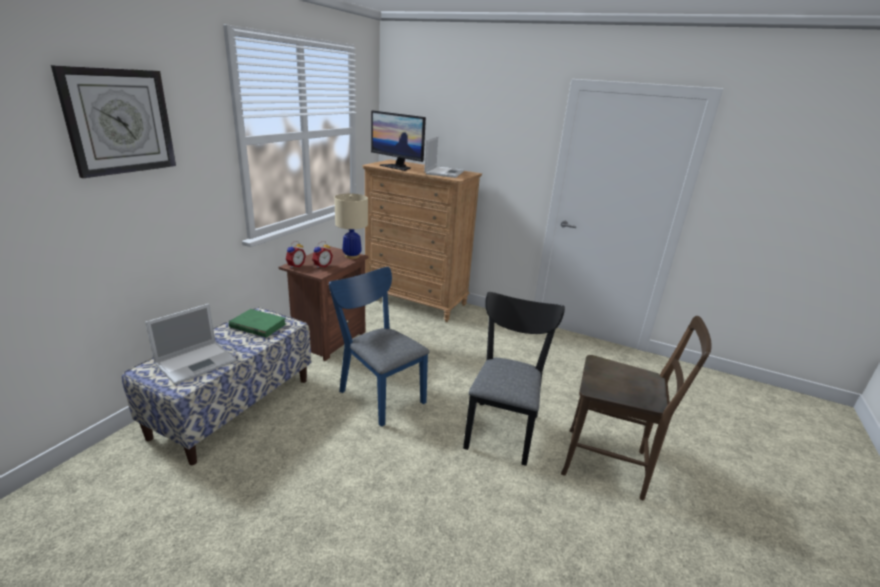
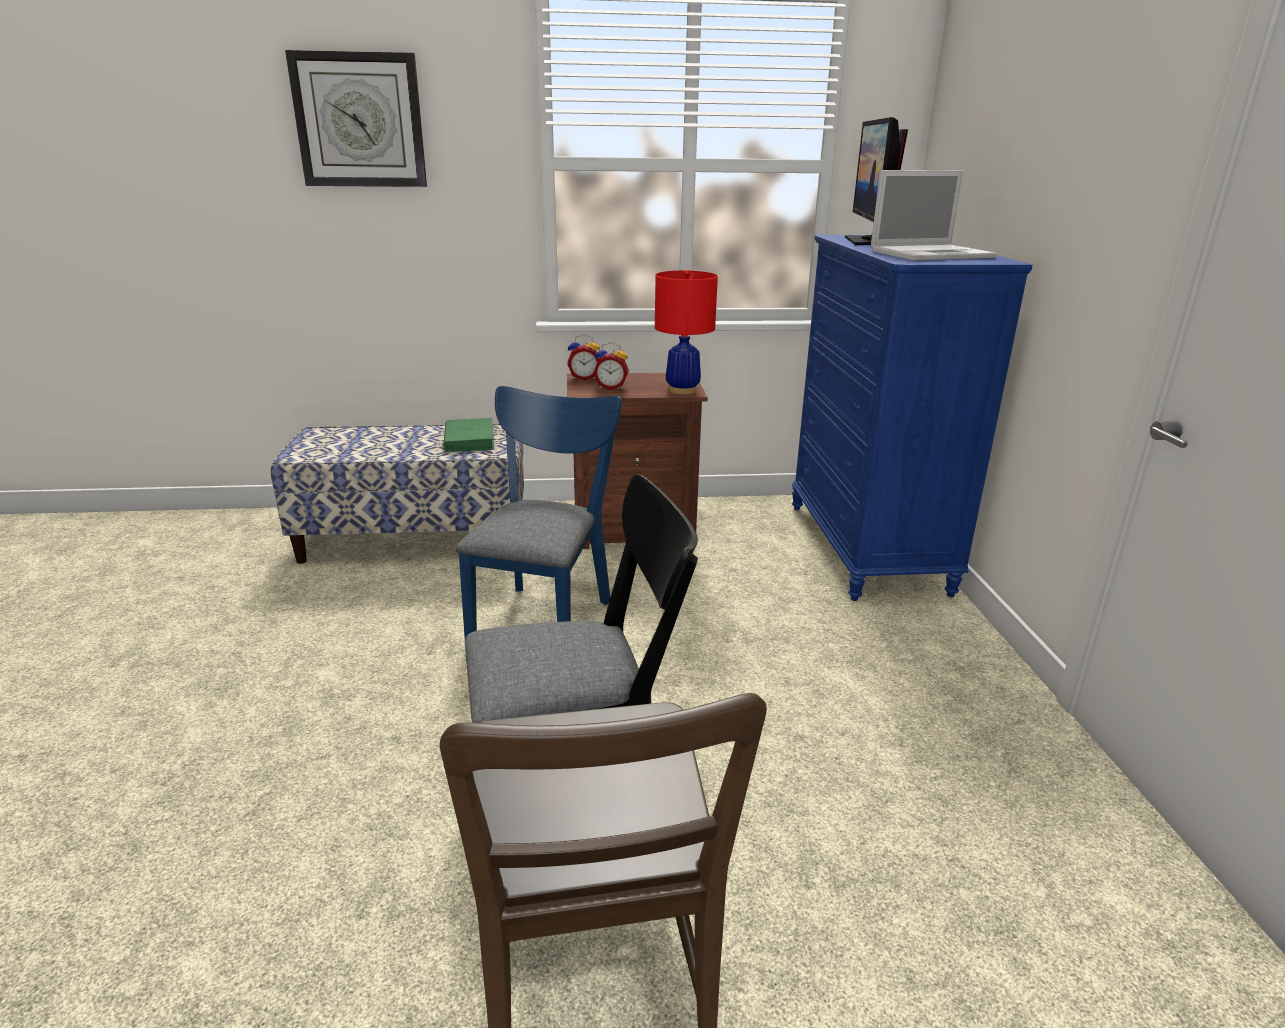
camera: 60 degrees right, 0 degrees up
laptop [145,304,237,385] -> none
beige table lamp [334,194,368,259] -> red table lamp [655,269,718,394]
brown dresser [362,159,482,322] -> blue dresser [792,235,1033,601]

